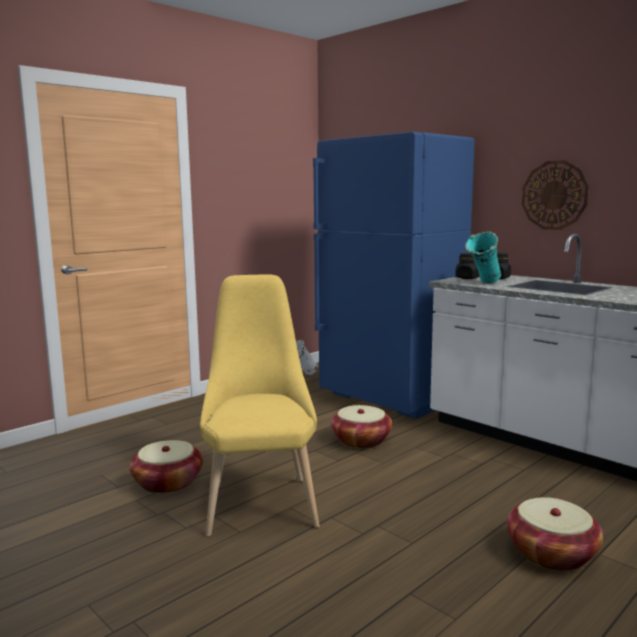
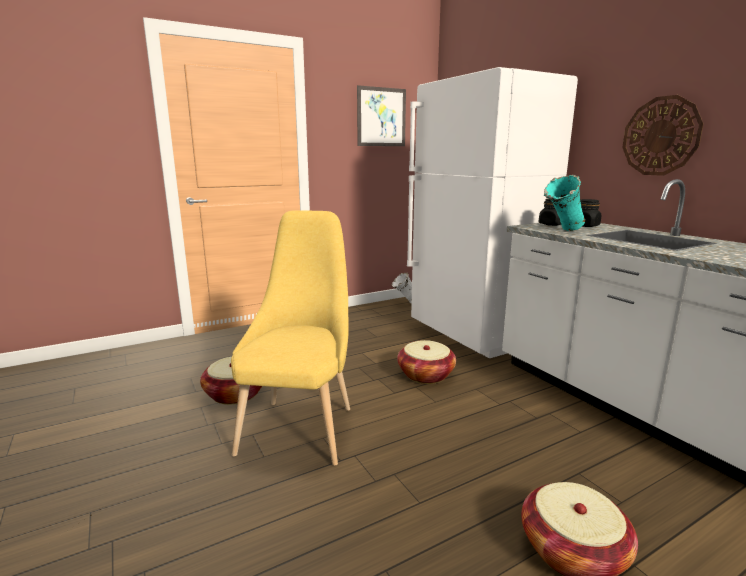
camera: 15 degrees right, 5 degrees up
blue fridge [313,132,475,419] -> white fridge [407,67,578,358]
none -> picture [357,85,406,146]

